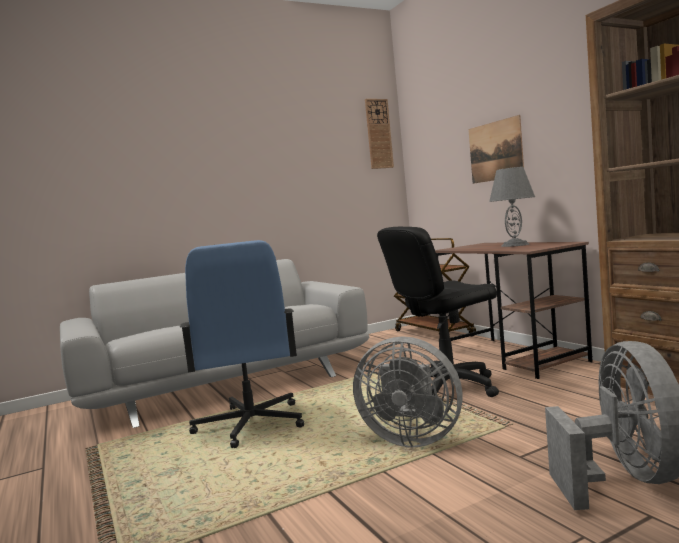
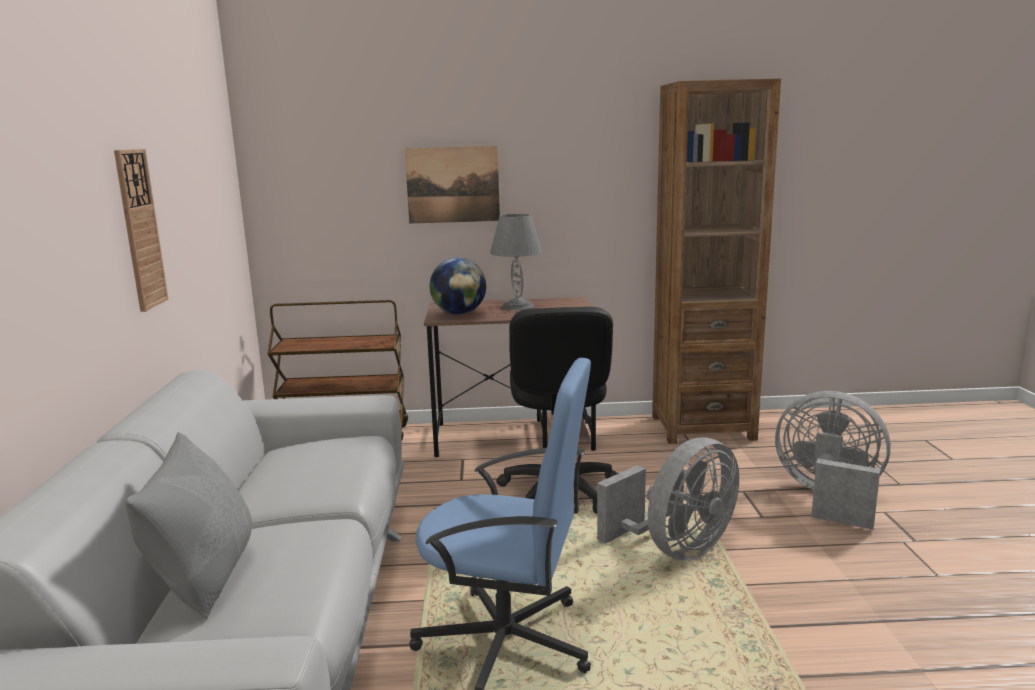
camera: 65 degrees left, 10 degrees up
wall clock [365,99,394,169] -> wall clock moved to [114,149,168,312]
none -> grey pillow [125,432,252,618]
none -> globe [430,258,486,314]

